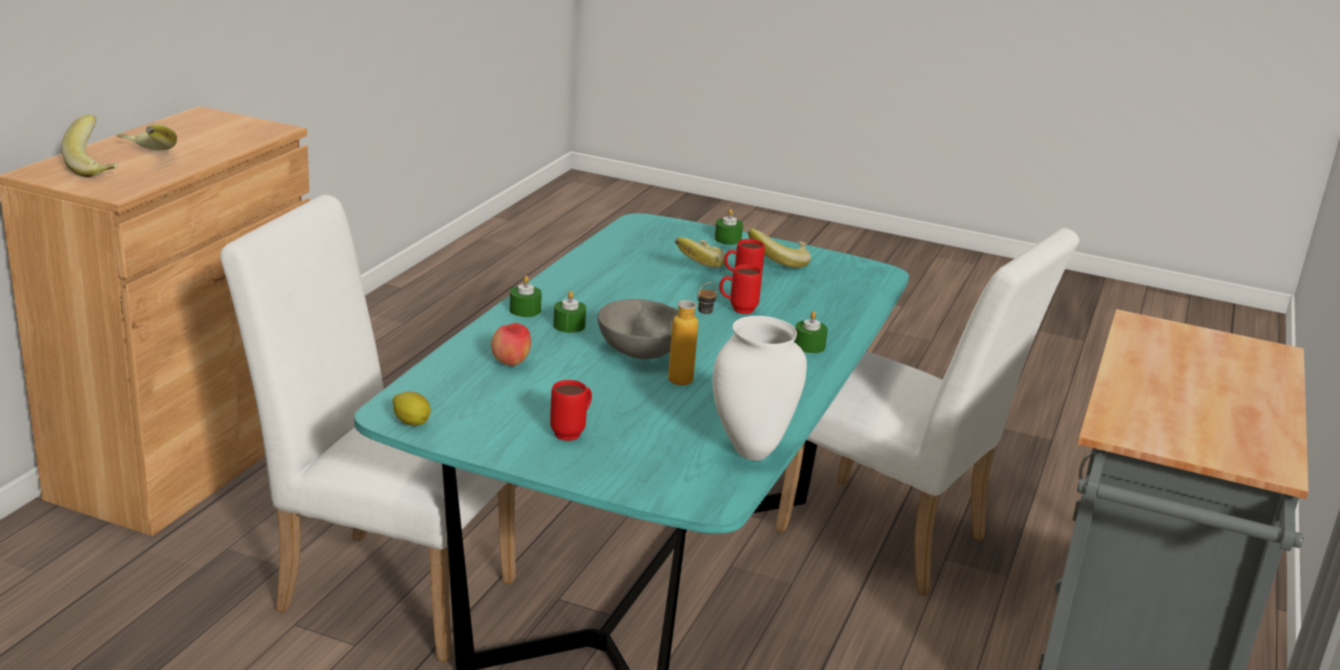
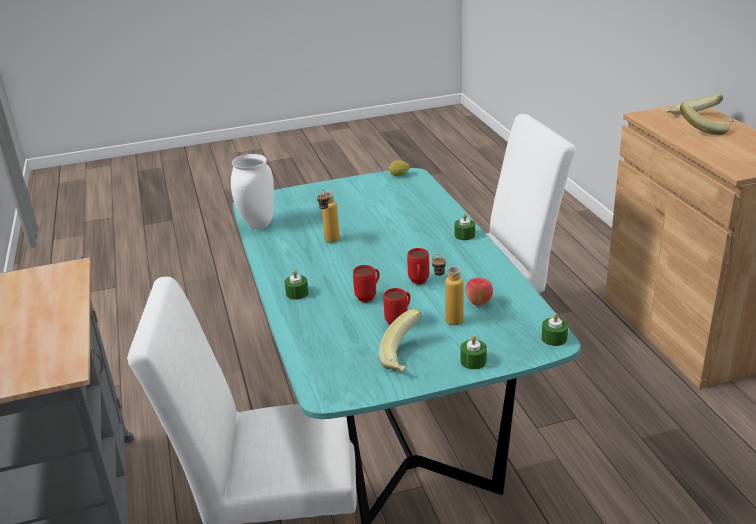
camera: 145 degrees right, 5 degrees up
apple [491,323,531,366] -> apple moved to [466,277,493,306]
red mug [550,380,592,441] -> red mug moved to [407,248,429,284]
green candle [553,291,586,333] -> green candle moved to [541,313,568,346]
grey bowl [598,299,678,359] -> none
banana [675,237,725,268] -> bottle [432,253,464,325]

